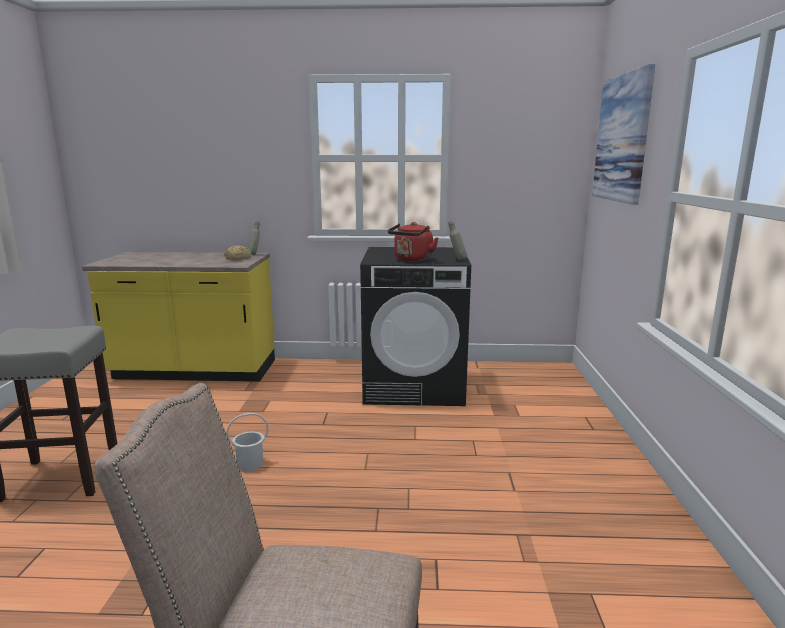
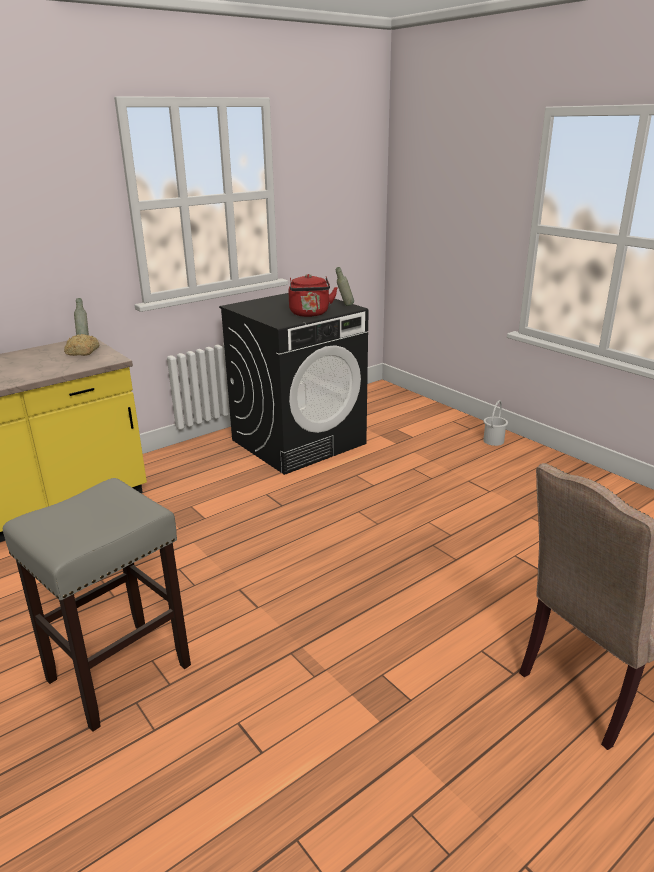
camera: 40 degrees left, 10 degrees up
white bucket [227,413,268,471] -> white bucket moved to [483,400,508,446]
picture [592,63,655,205] -> none

